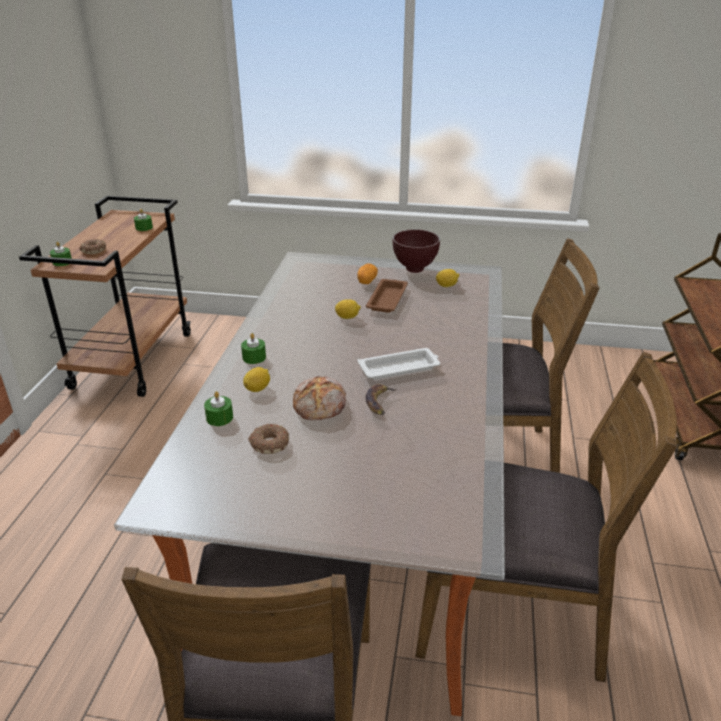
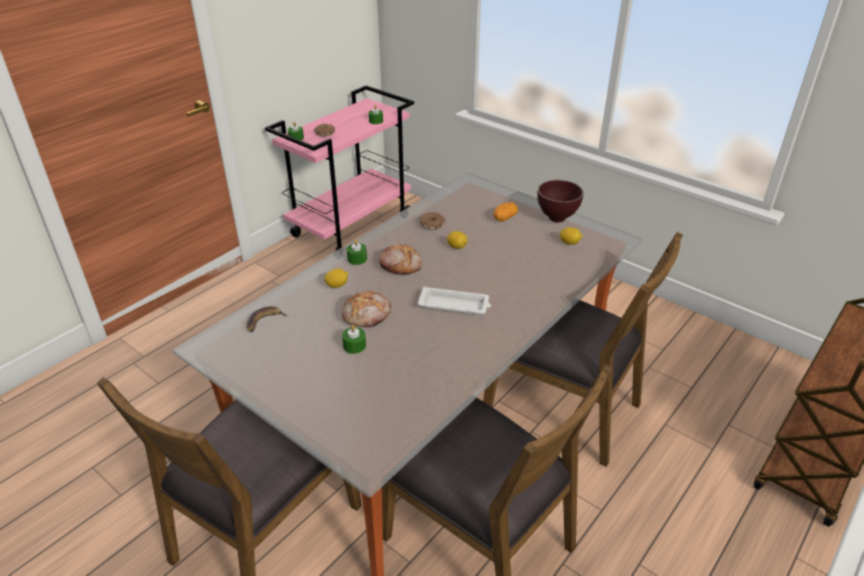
camera: 30 degrees right, 5 degrees up
brown cart [19,195,191,397] -> pink cart [265,86,414,251]
green candle [204,391,233,426] -> green candle moved to [342,325,366,354]
donut [248,423,289,454] -> donut moved to [420,212,445,230]
brown tray [366,279,408,313] -> none
banana [366,384,397,415] -> banana moved to [247,306,288,332]
none -> bread [379,244,422,275]

